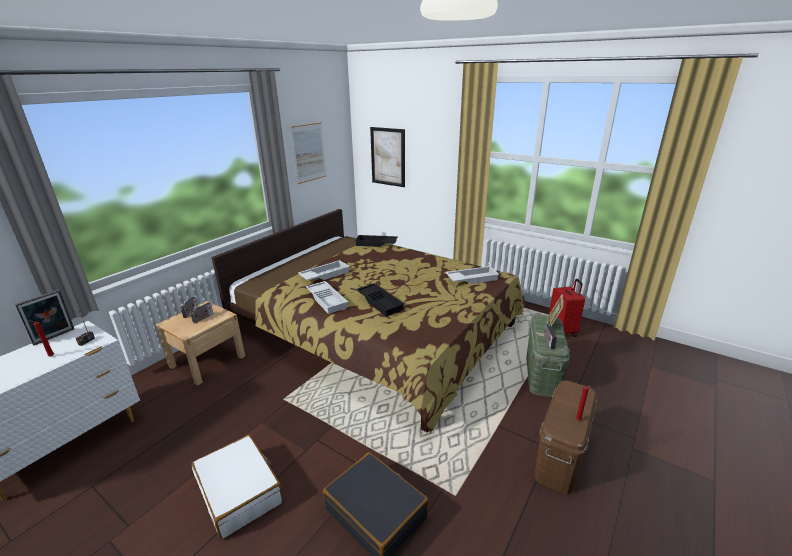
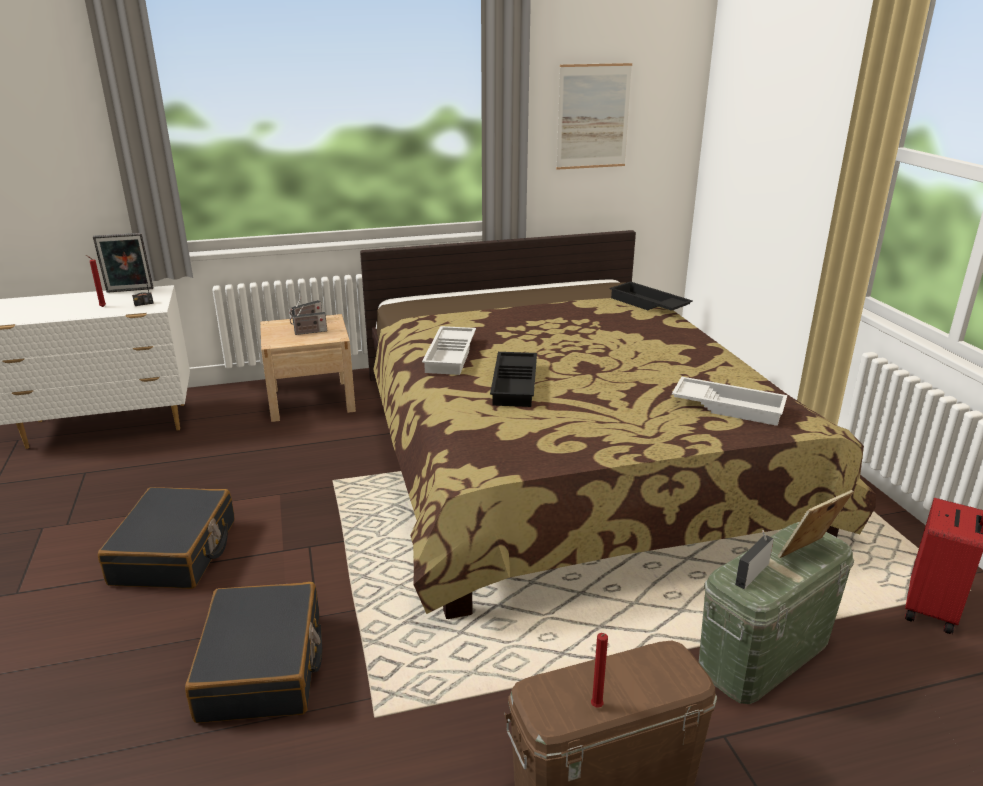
camera: 40 degrees right, 0 degrees up
white suitcase [191,435,283,539] -> black suitcase [98,487,235,589]
white tray [298,260,350,281] -> none
picture [370,127,405,187] -> none

